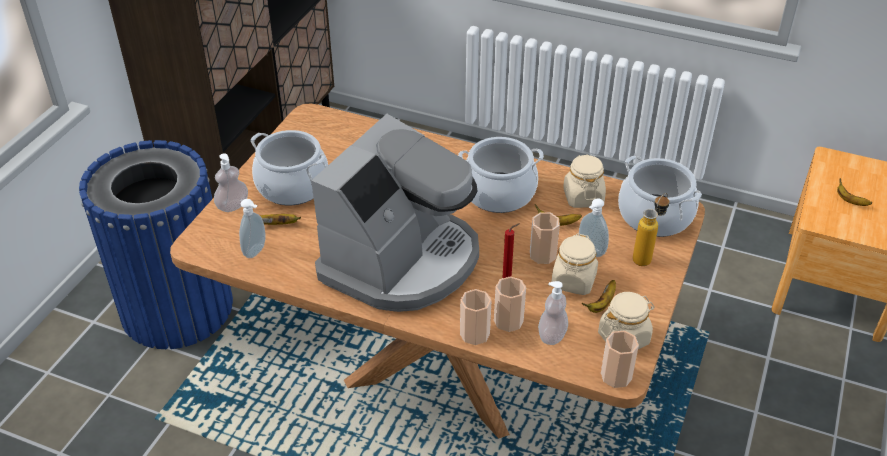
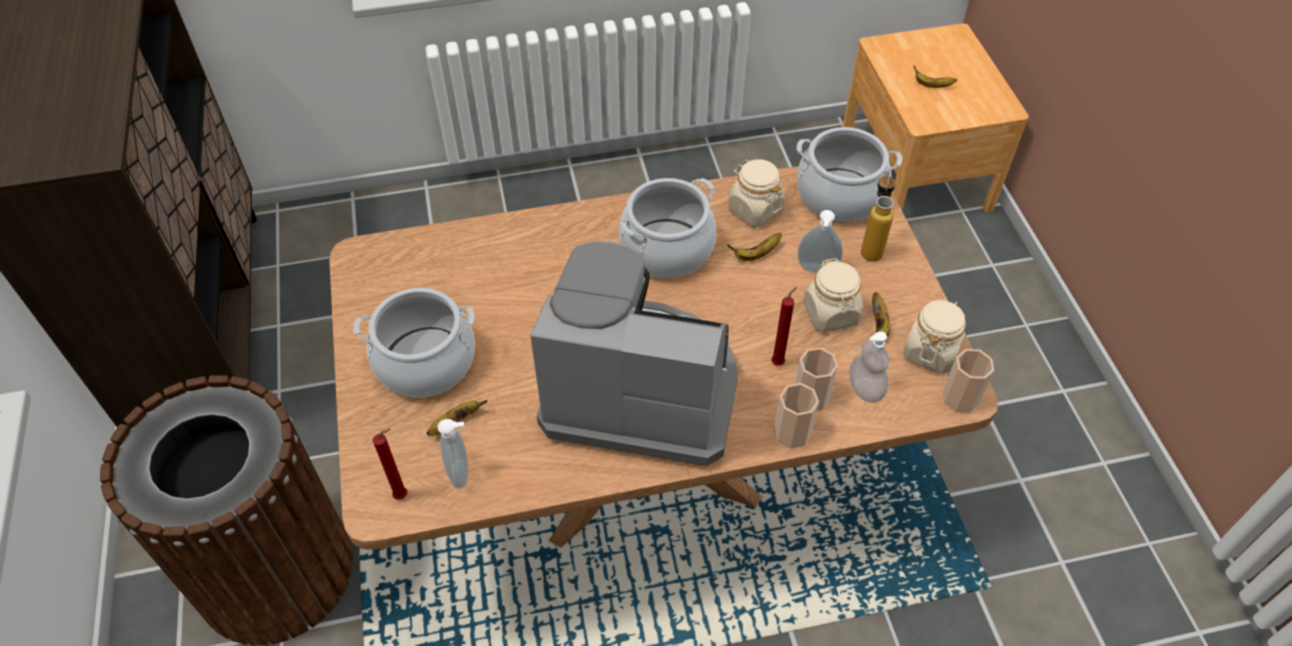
camera: 35 degrees left, 10 degrees up
blue trash can [79,140,233,349] -> brown trash can [100,375,353,645]
soap dispenser [214,153,248,212] -> none
coffee machine [311,114,479,312] -> coffee machine turned 75 degrees counterclockwise [530,241,738,466]
cup [530,213,560,264] -> none
none -> red candle [373,429,407,500]

